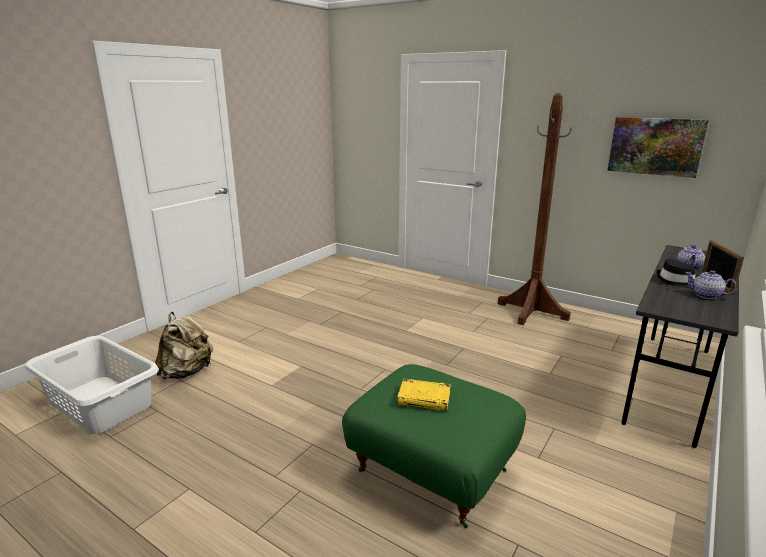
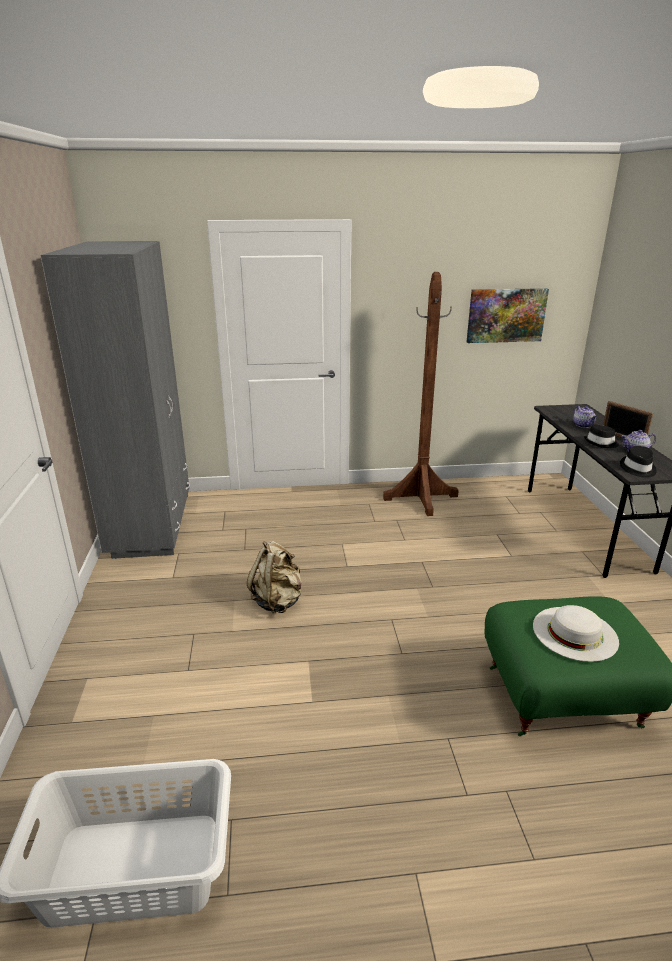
camera: 40 degrees left, 5 degrees up
beige backpack [155,312,213,379] -> beige backpack moved to [247,541,302,613]
yellow book [397,379,451,411] -> white hat [533,605,619,662]
none -> grey wardrobe [40,241,190,559]
none -> black hat [620,446,657,478]

